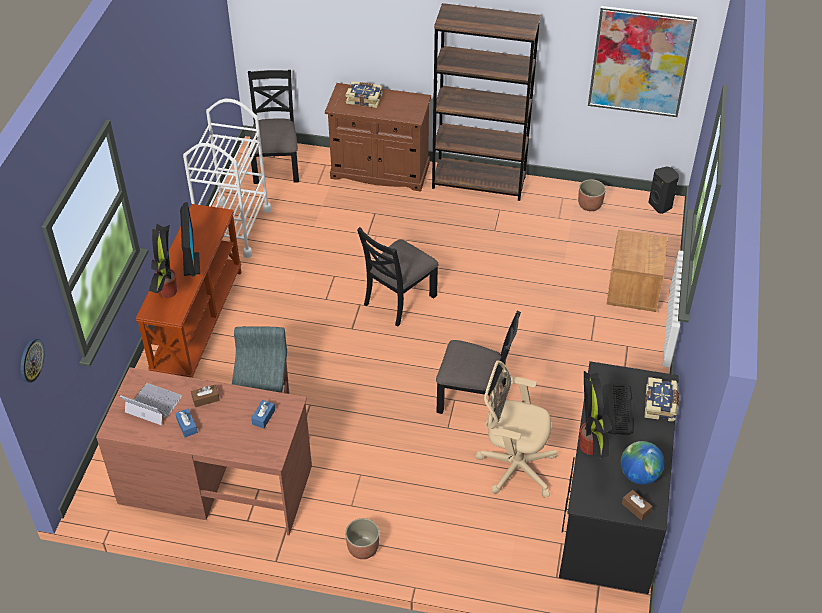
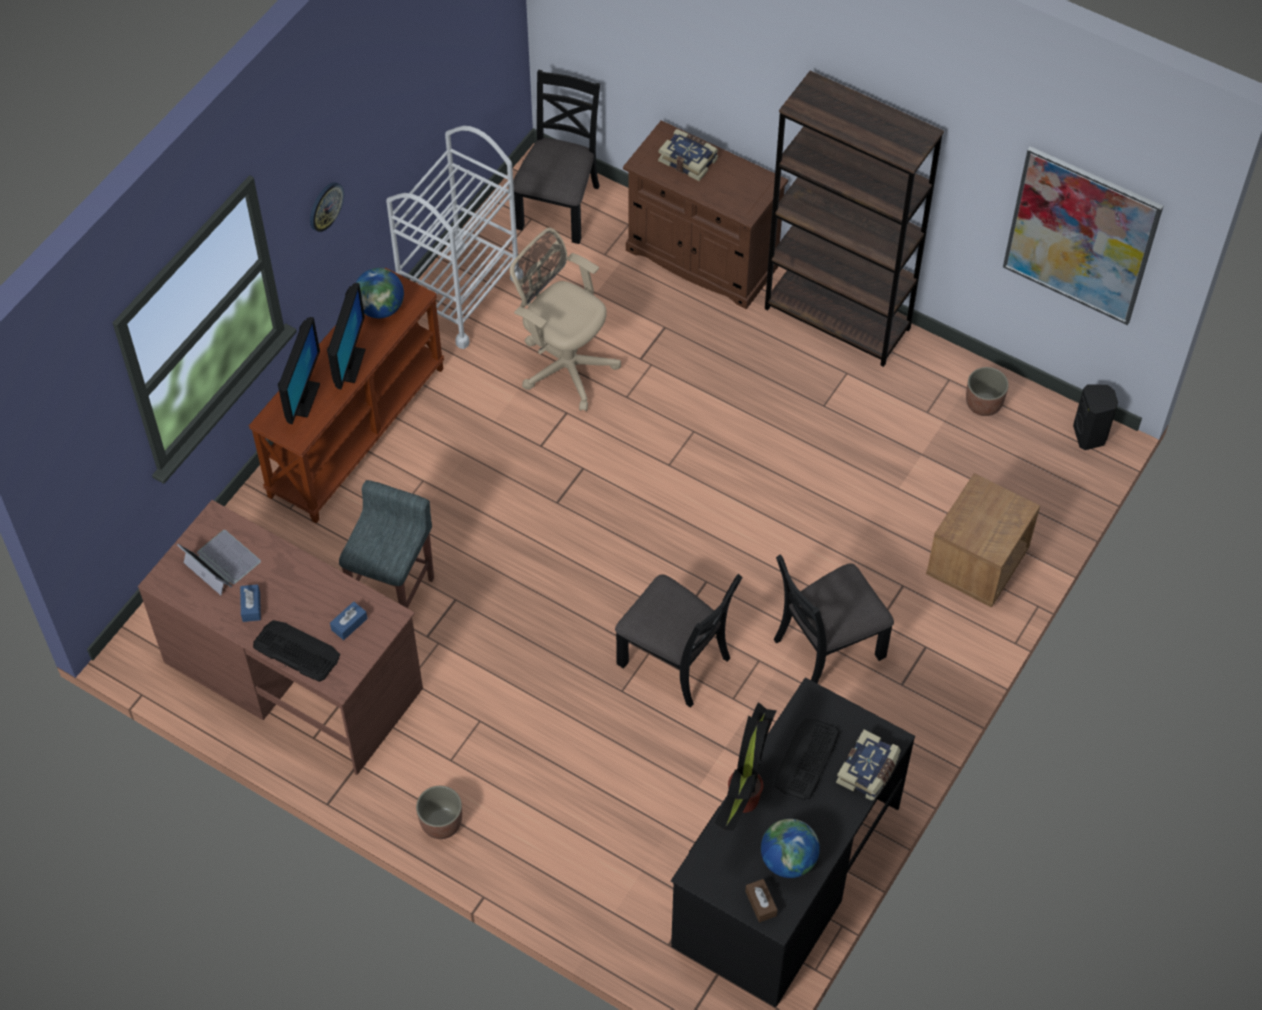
camera: 20 degrees right, 10 degrees up
wall clock [21,339,44,383] -> wall clock moved to [310,182,344,232]
potted plant [149,224,177,298] -> monitor [278,317,320,424]
brown tissue box [191,385,220,407] -> none
black chair [357,227,439,327] -> black chair moved to [774,554,894,683]
beige office chair [475,360,558,498] -> beige office chair moved to [510,228,621,411]
none -> keyboard [253,620,340,682]
none -> globe [356,268,404,318]

